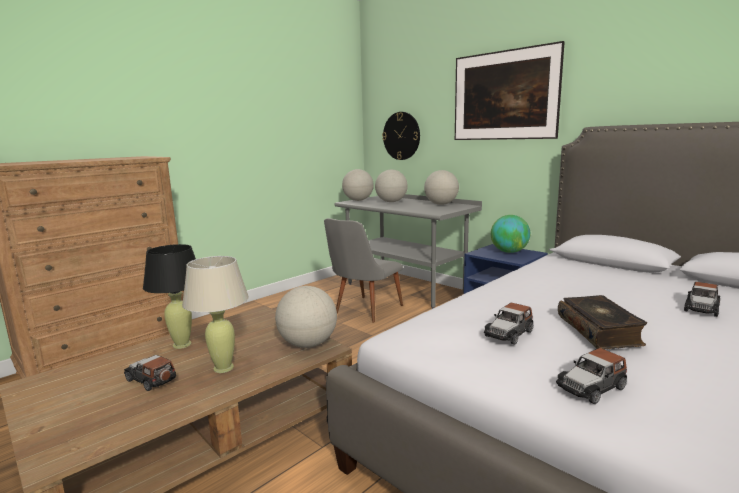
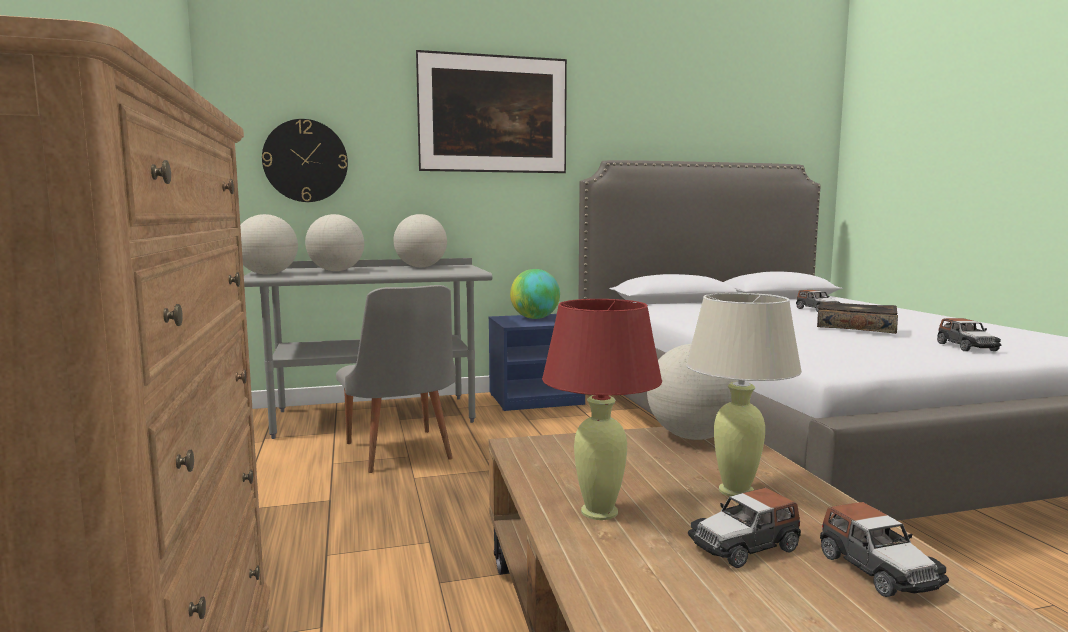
camera: 60 degrees left, 5 degrees down
black table lamp [143,244,196,349] -> red table lamp [542,299,662,520]
toy car [484,303,533,345] -> toy car moved to [820,502,949,597]

